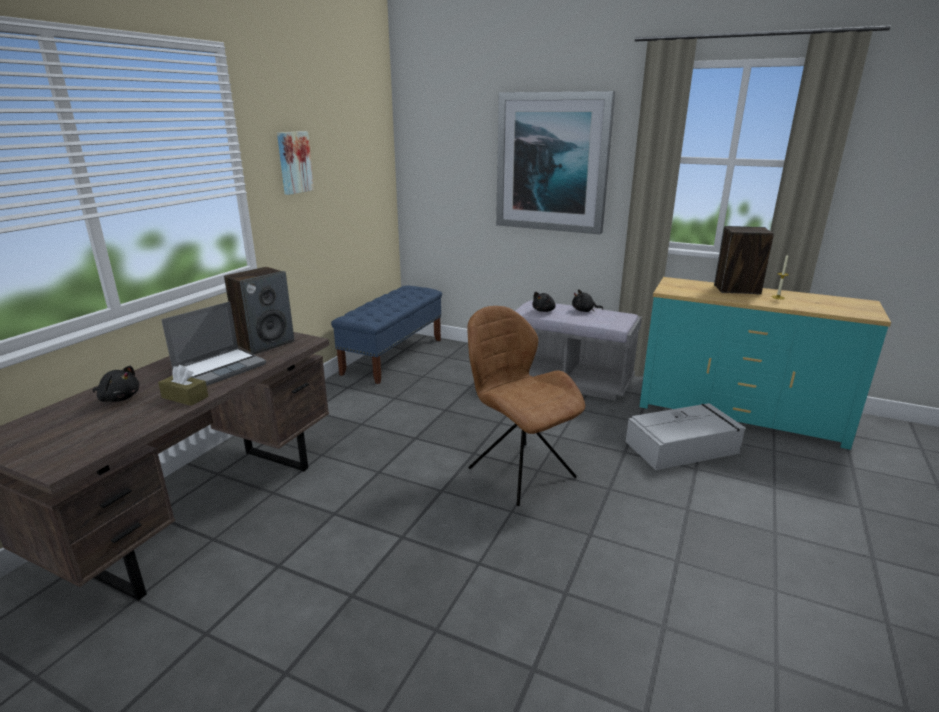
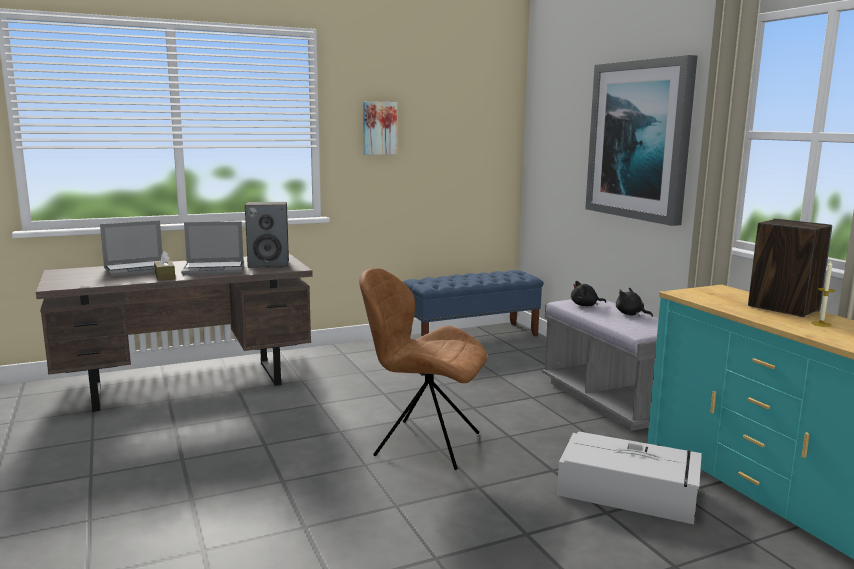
camera: 40 degrees right, 10 degrees down
black plush toy [93,366,139,402] -> laptop [100,220,162,277]
brown chair [467,306,585,506] -> brown chair turned 75 degrees counterclockwise [359,268,488,470]

